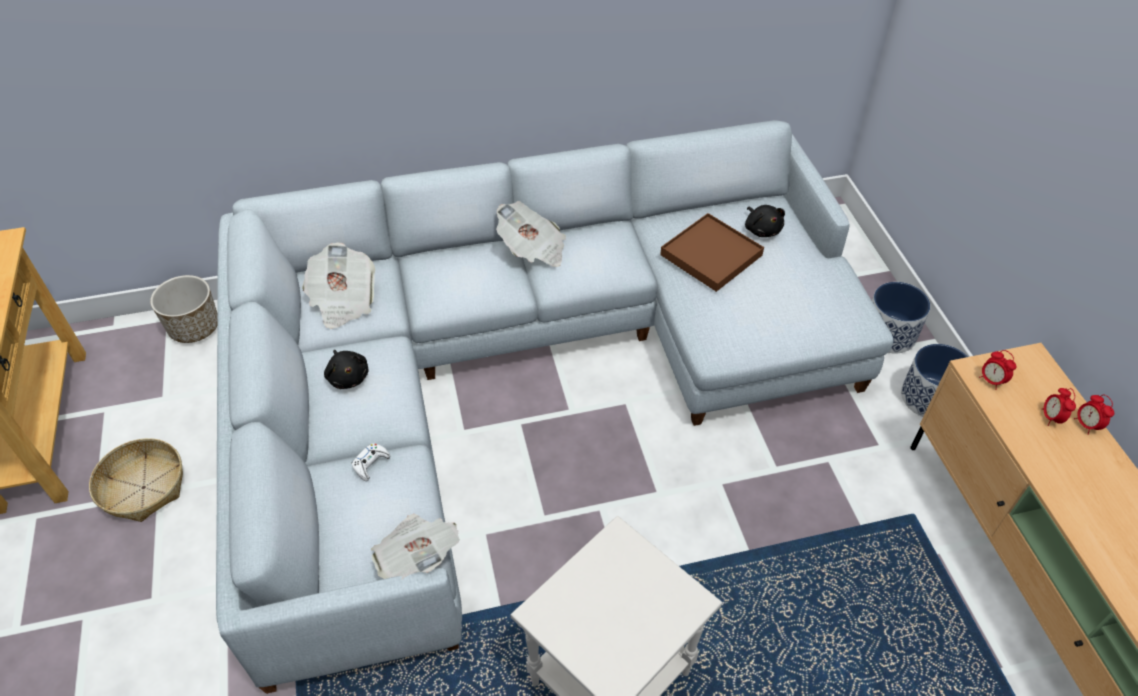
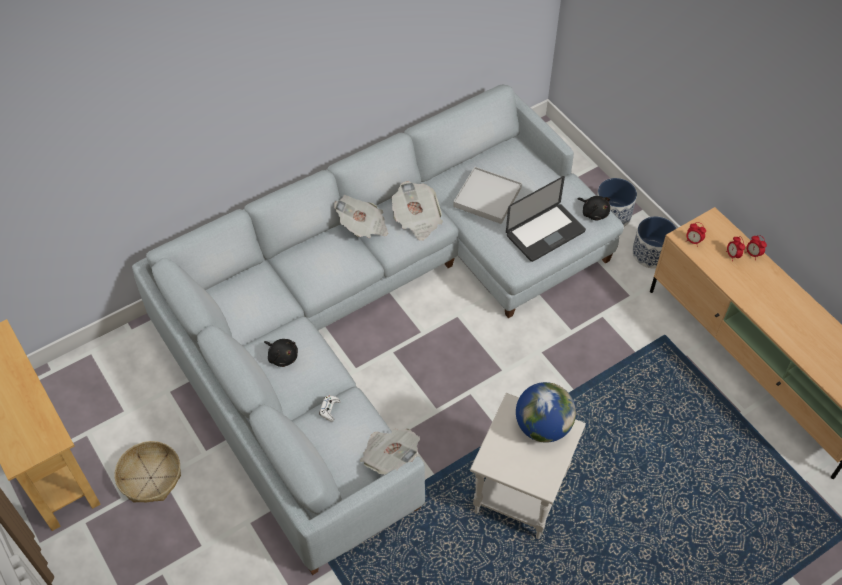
camera: 20 degrees left, 5 degrees up
planter [150,275,218,343] -> none
newspaper [302,243,376,329] -> newspaper moved to [391,181,443,240]
brown tray [660,213,764,292] -> white tray [453,167,522,224]
black plush toy [745,205,785,237] -> black plush toy moved to [578,196,610,221]
none -> laptop [506,176,586,262]
none -> globe [516,382,576,443]

